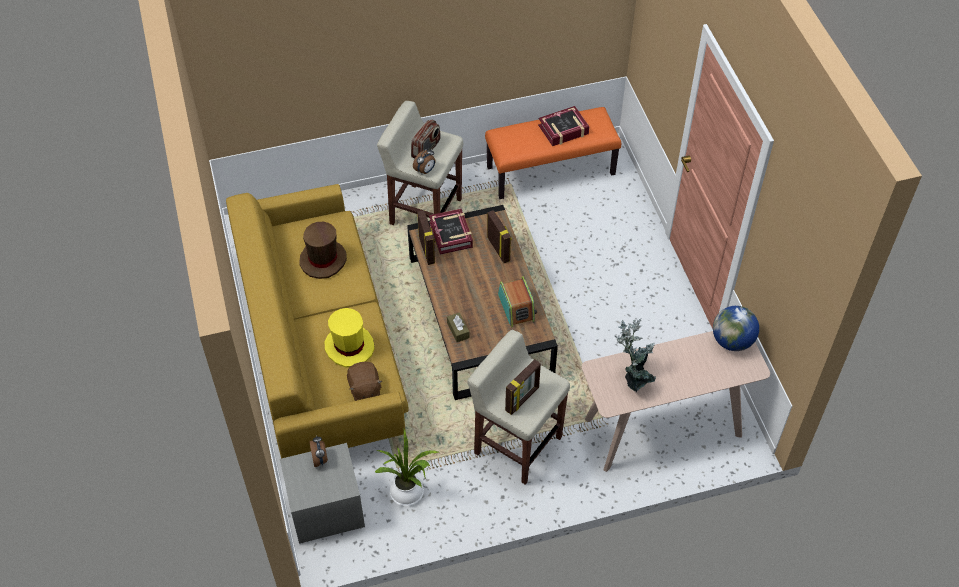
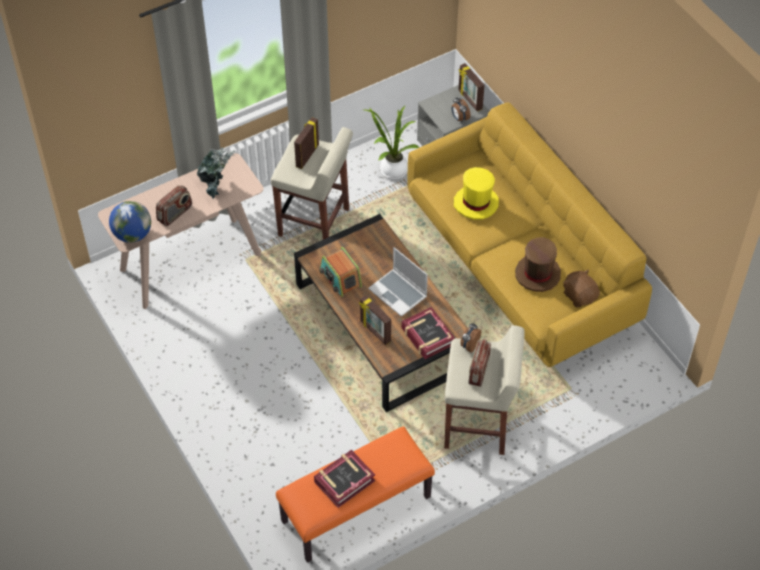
camera: 165 degrees right, 0 degrees up
brown plush toy [347,361,382,401] -> brown plush toy moved to [563,269,600,307]
picture frame [417,211,435,265] -> picture frame moved to [459,63,484,112]
brown tissue box [447,312,469,342] -> none
none -> radio [156,185,192,227]
none -> laptop [368,247,428,317]

